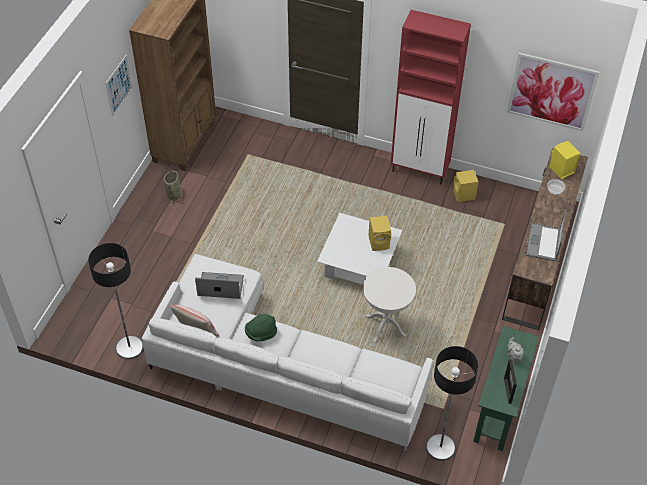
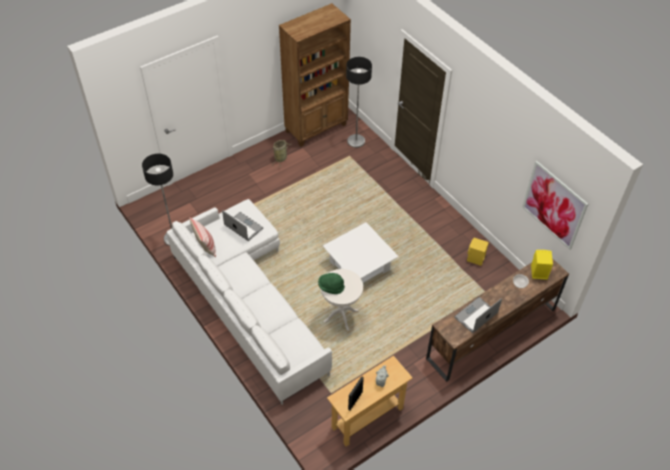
camera: 35 degrees right, 0 degrees up
picture [106,54,133,117] -> none
green hat [245,314,277,341] -> green hat moved to [318,273,345,294]
yellow speaker [368,215,391,251] -> none
red cabinet [391,10,471,185] -> none
floor lamp [426,346,478,461] -> floor lamp moved to [346,57,372,148]
green console table [473,326,539,451] -> beige console table [327,356,413,446]

